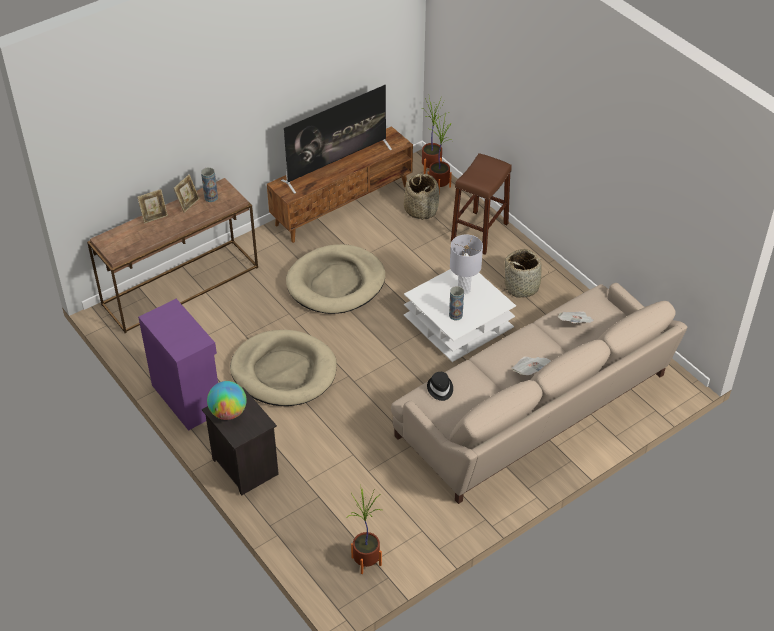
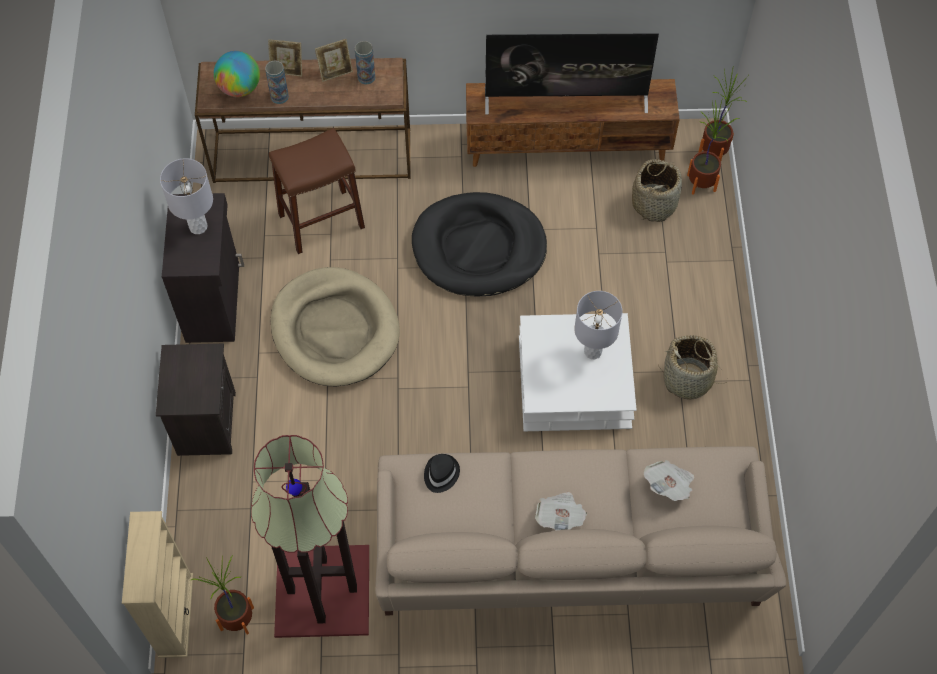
camera: 35 degrees right, 15 degrees up
purple cabinet [138,299,218,431] -> black cabinet [162,193,244,343]
globe [207,381,247,420] -> globe moved to [214,51,260,97]
beige dog bed [286,244,386,314] -> black dog bed [412,192,547,297]
vase [449,286,464,320] -> vase moved to [265,60,289,104]
brown stool [451,153,512,255] -> brown stool moved to [269,128,365,254]
none -> beige bookcase [122,511,193,658]
none -> grey table lamp [160,158,213,234]
none -> floor lamp [251,435,369,638]

